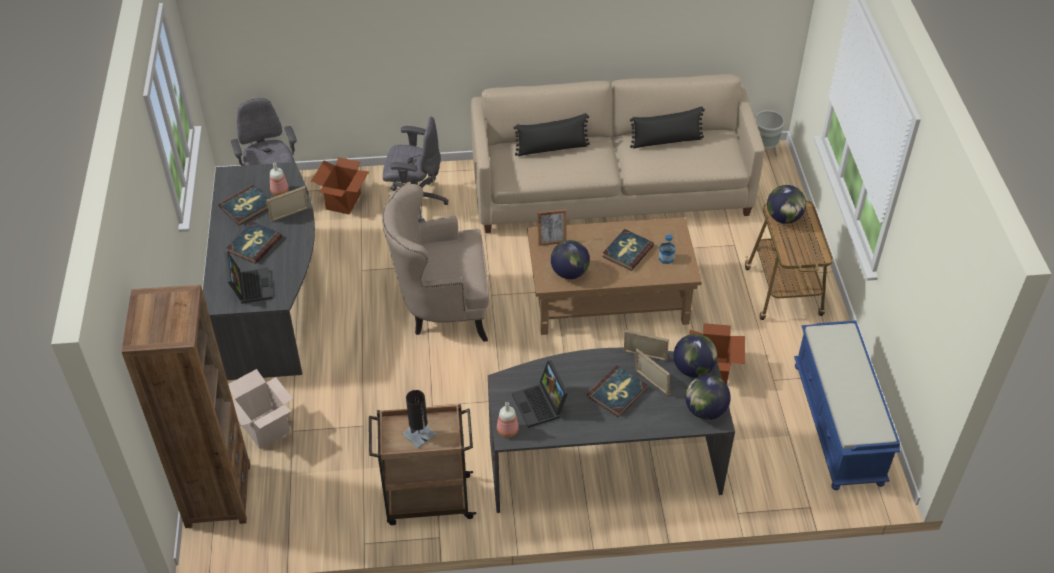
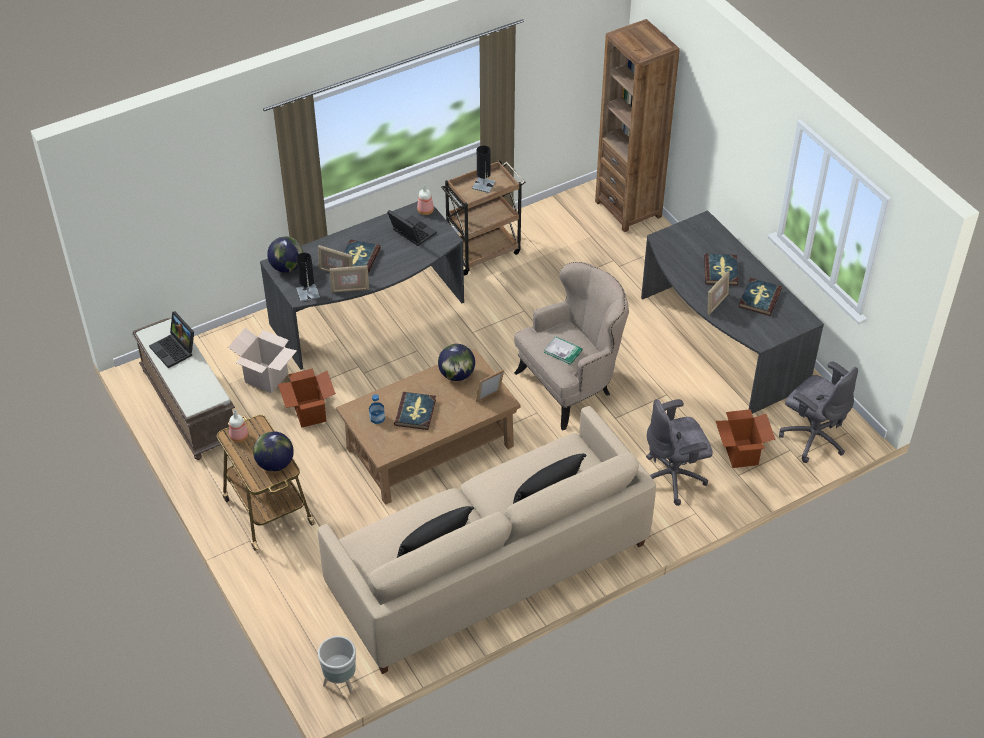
camera: 155 degrees right, 0 degrees up
laptop [225,252,273,304] -> laptop moved to [149,311,194,368]
cardboard box [228,369,293,449] -> cardboard box moved to [228,328,297,394]
bottle [270,162,289,196] -> bottle moved to [229,410,248,442]
globe [673,334,717,377] -> black table lamp [296,253,320,302]
blue bench [794,320,901,490] -> brown bench [132,318,238,460]
none -> book [544,337,582,365]

